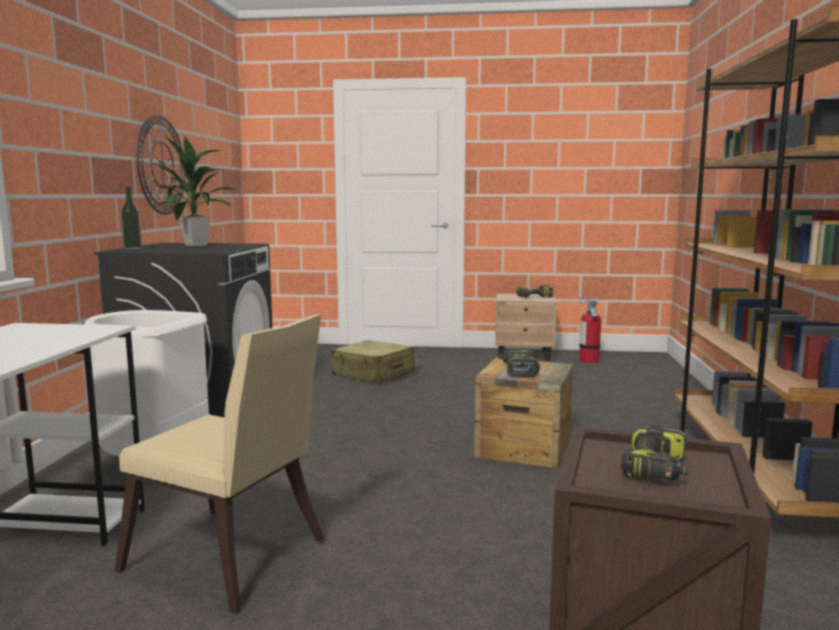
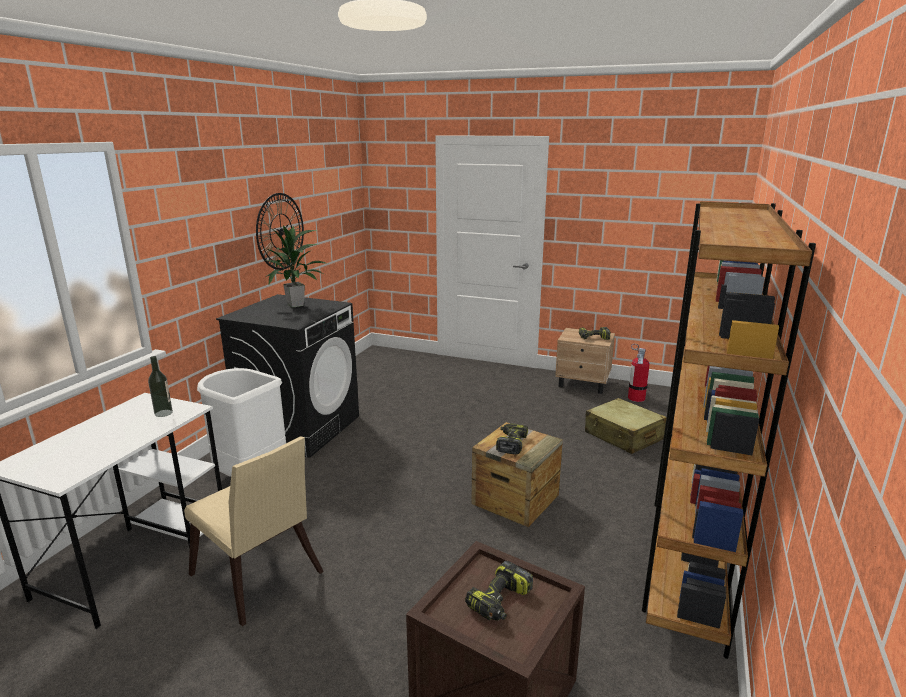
camera: 15 degrees right, 10 degrees up
bottle [121,186,142,249] -> bottle moved to [148,356,173,417]
beige suitcase [331,340,415,383] -> beige suitcase moved to [585,398,667,454]

